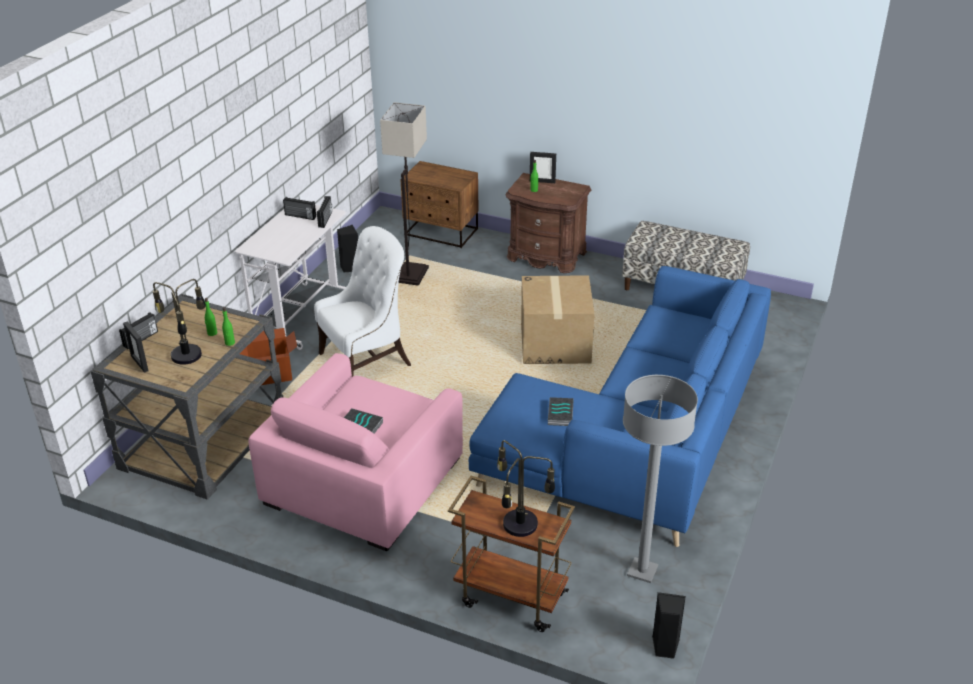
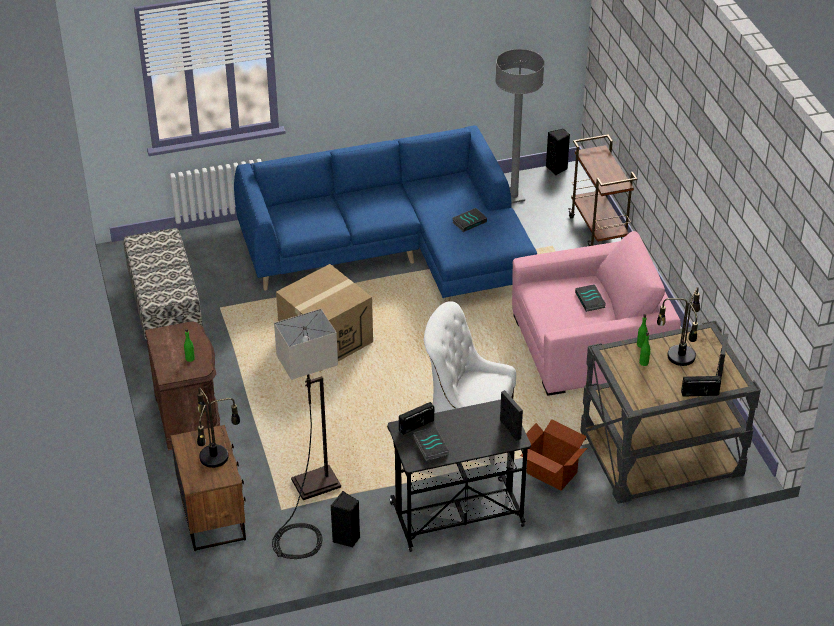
camera: 130 degrees left, 5 degrees up
white desk [235,205,346,350] -> black desk [387,399,531,552]
radio [283,197,316,220] -> book [413,427,449,461]
table lamp [497,440,555,537] -> table lamp moved to [197,387,240,468]
picture frame [530,152,556,183] -> picture frame moved to [500,390,523,441]

